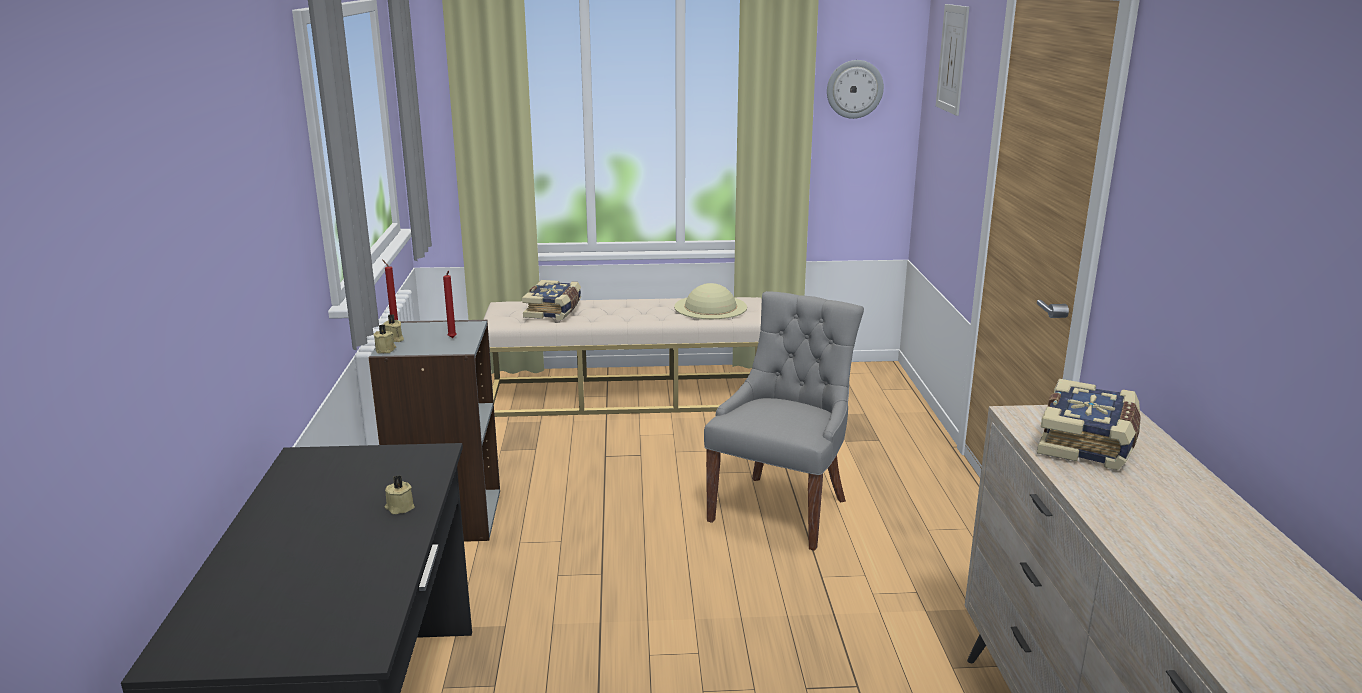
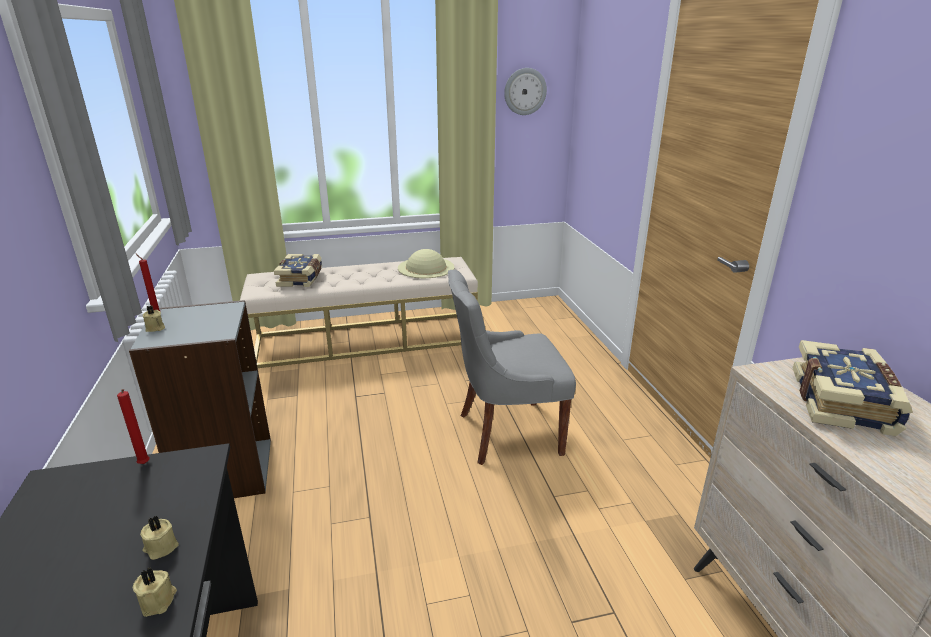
camera: 10 degrees left, 5 degrees up
beige candle [373,325,396,353] -> beige candle moved to [133,568,177,617]
red candle [443,271,457,338] -> red candle moved to [117,389,149,464]
grey chair [704,291,864,551] -> grey chair turned 120 degrees counterclockwise [448,270,576,465]
picture [936,4,969,116] -> none

